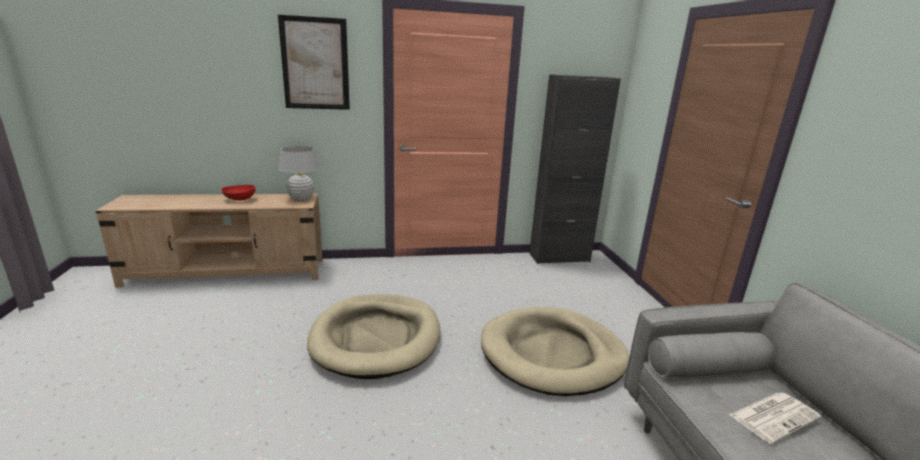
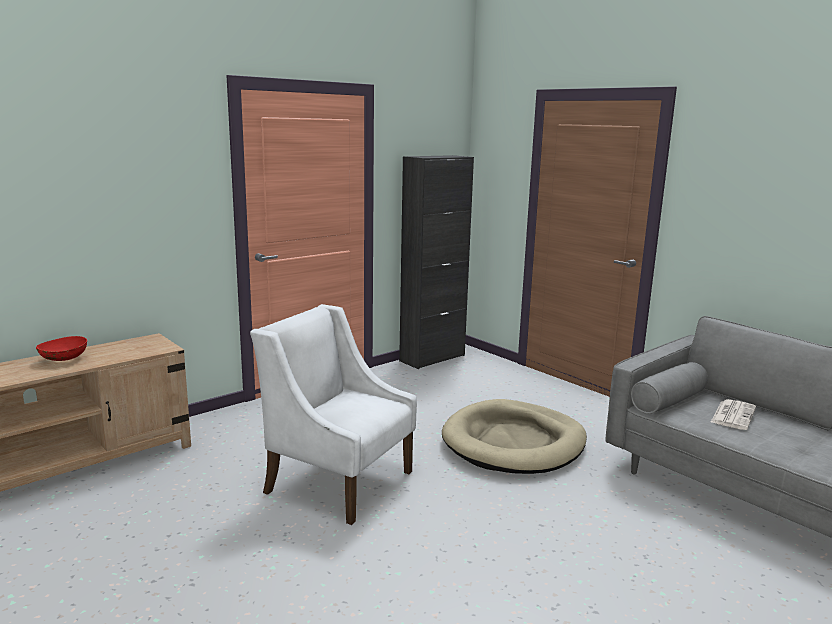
camera: 30 degrees left, 5 degrees down
picture [278,14,350,110] -> none
white table lamp [278,146,319,201] -> none
beige dog bed [307,294,440,379] -> white armchair [250,304,417,525]

